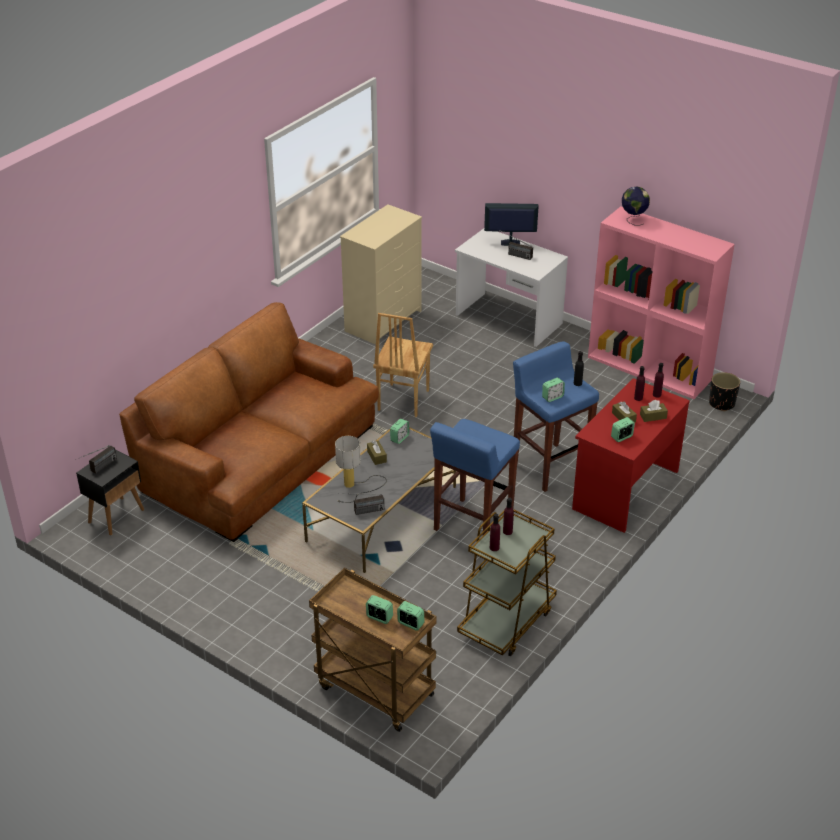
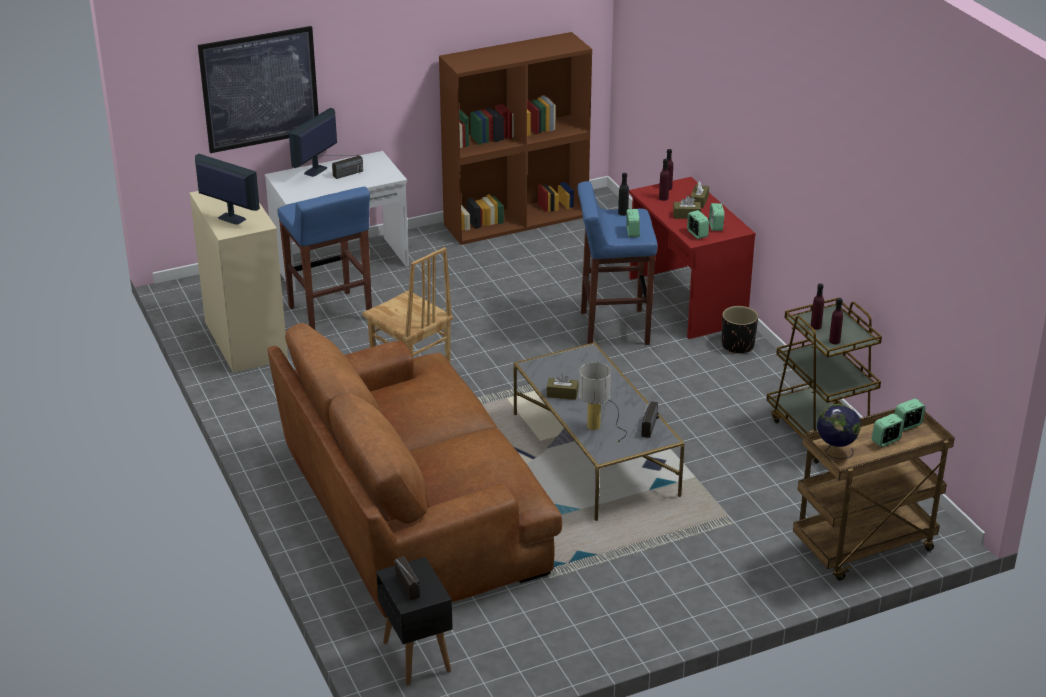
camera: 60 degrees left, 5 degrees down
alarm clock [390,419,409,444] -> alarm clock moved to [687,210,709,239]
blue stool [430,419,520,535] -> blue stool moved to [278,187,372,330]
pink bookcase [588,206,735,399] -> brown bookcase [439,32,592,245]
globe [622,186,650,225] -> globe moved to [817,404,861,459]
black planter [709,372,740,411] -> black planter moved to [722,306,758,354]
none -> monitor [195,153,260,225]
none -> picture [198,26,319,153]

